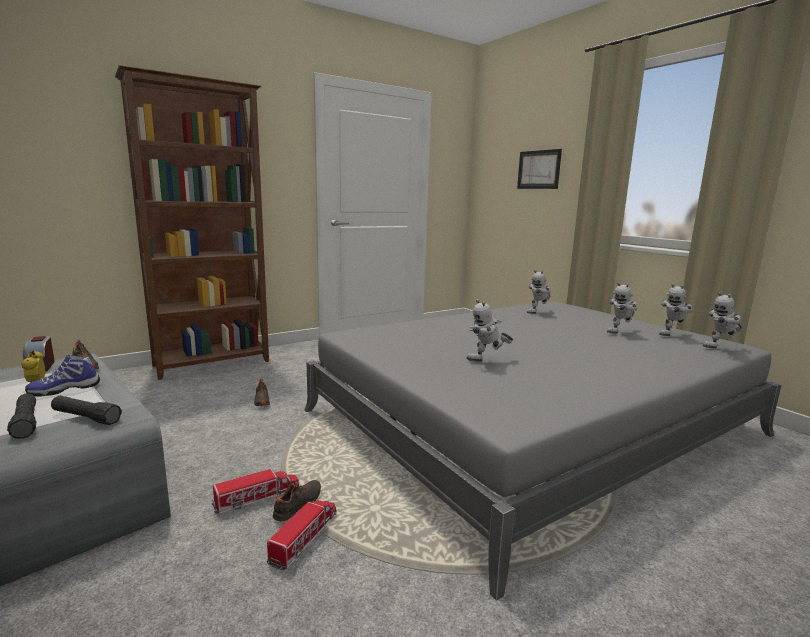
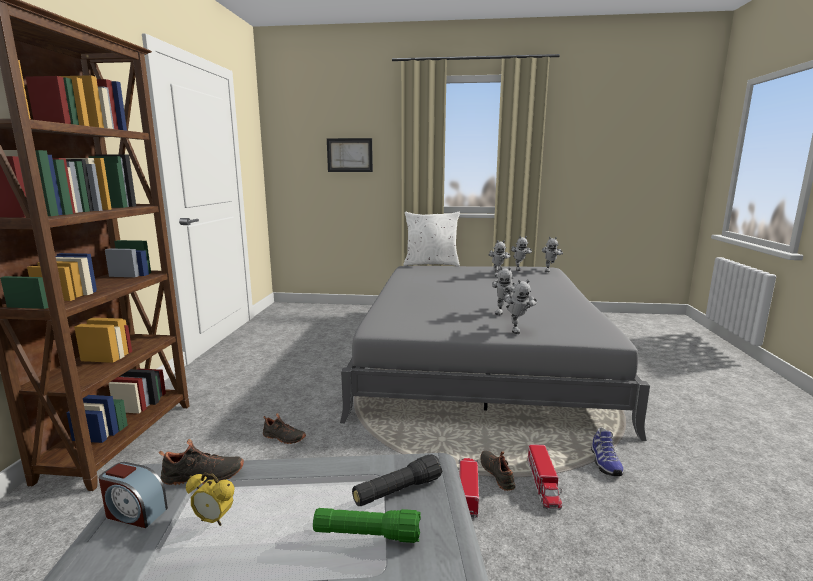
camera: 50 degrees left, 0 degrees up
black flashlight [7,393,36,439] -> green flashlight [313,508,421,543]
shoe [25,355,100,397] -> shoe moved to [591,427,624,476]
toy truck [267,500,336,570] -> toy truck turned 150 degrees counterclockwise [528,444,562,510]
toy robot [527,270,550,314] -> toy robot moved to [504,279,537,334]
none -> white pillow [403,212,460,267]

